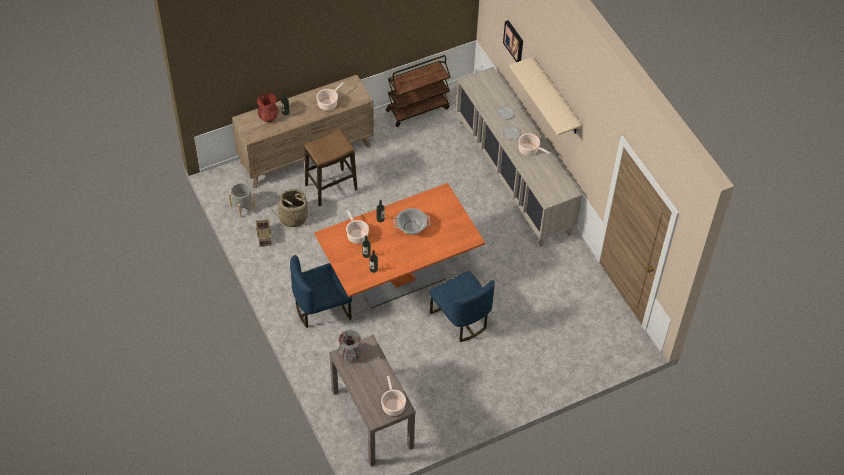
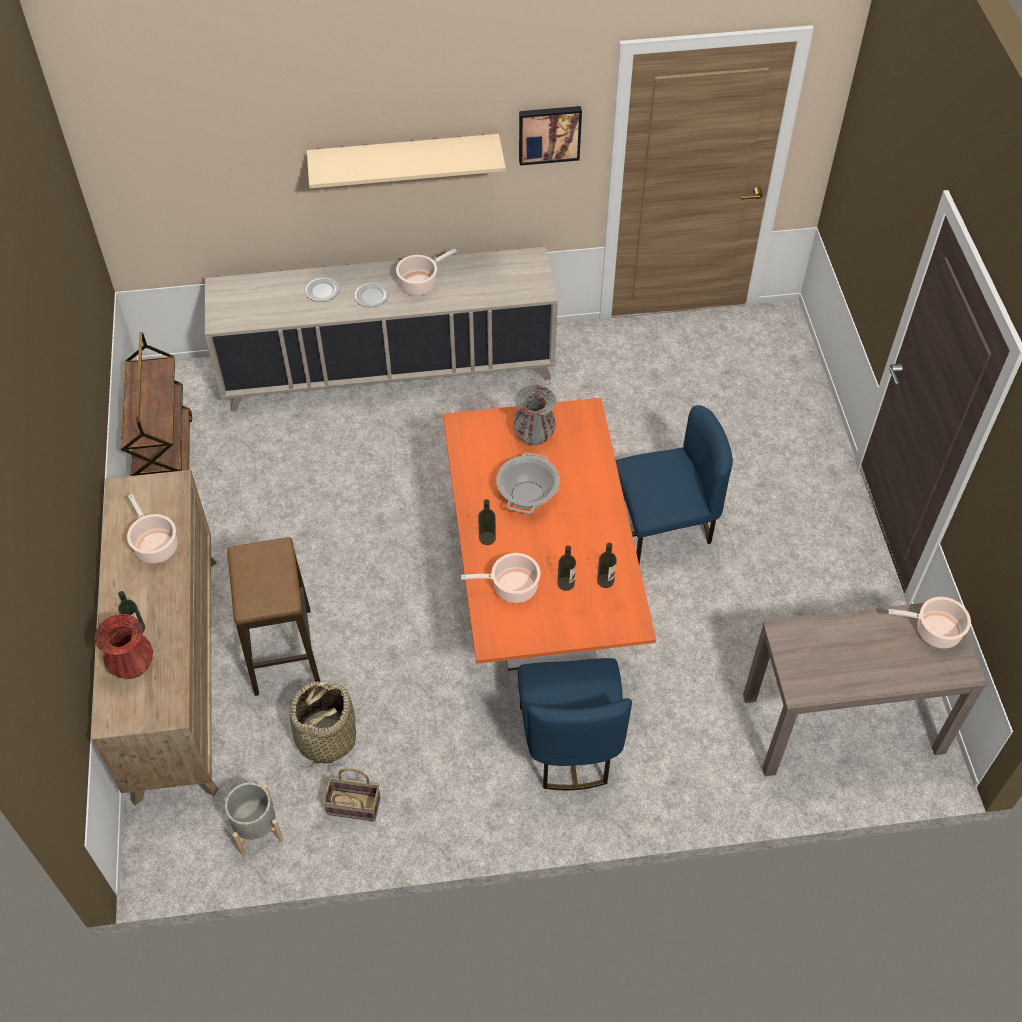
camera: 70 degrees left, 0 degrees up
grey vase [338,330,362,361] -> grey vase moved to [513,385,556,445]
picture [503,20,523,62] -> picture moved to [519,106,582,166]

